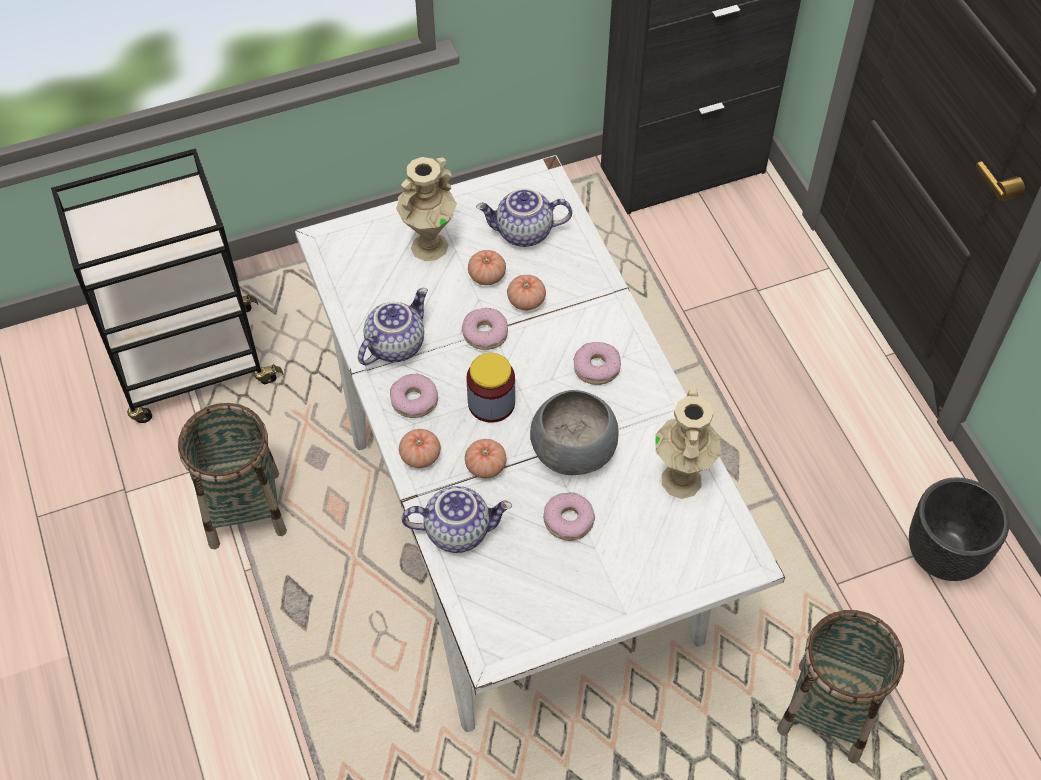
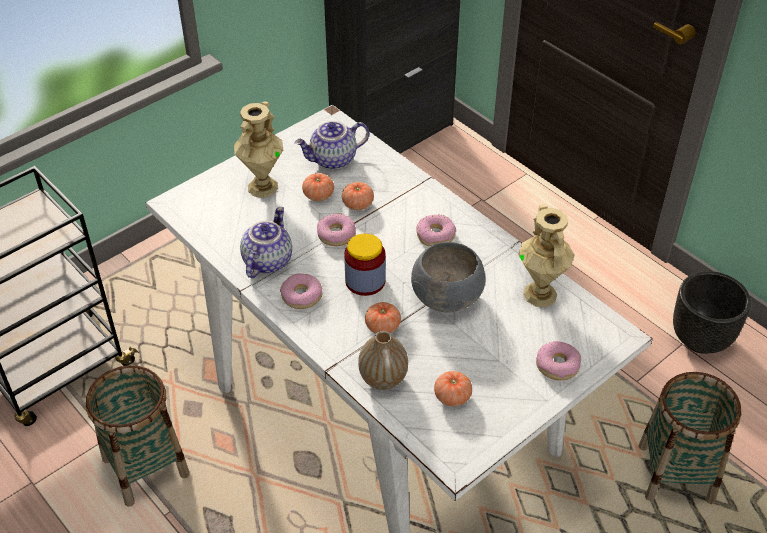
camera: 20 degrees left, 10 degrees down
tomato [399,429,441,468] -> tomato moved to [434,371,472,407]
teapot [402,486,512,553] -> vase [358,331,408,390]
donut [543,492,595,541] -> donut moved to [536,341,581,380]

